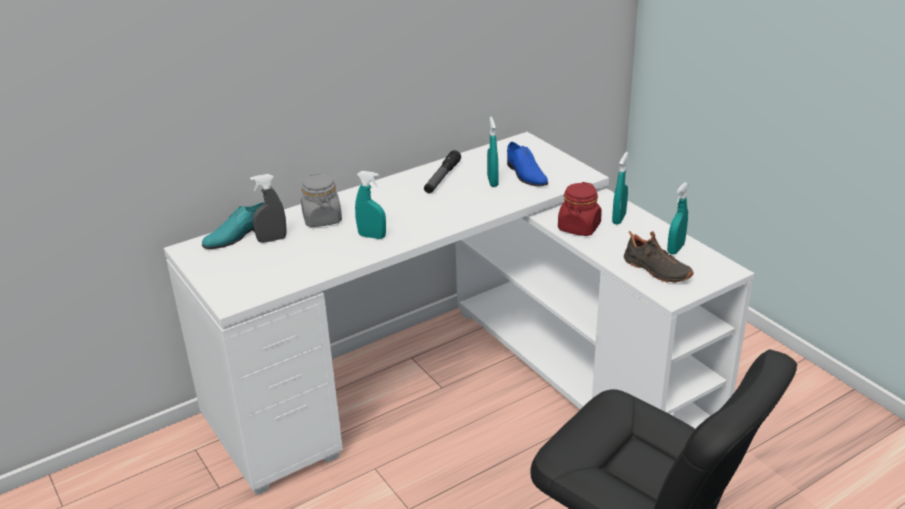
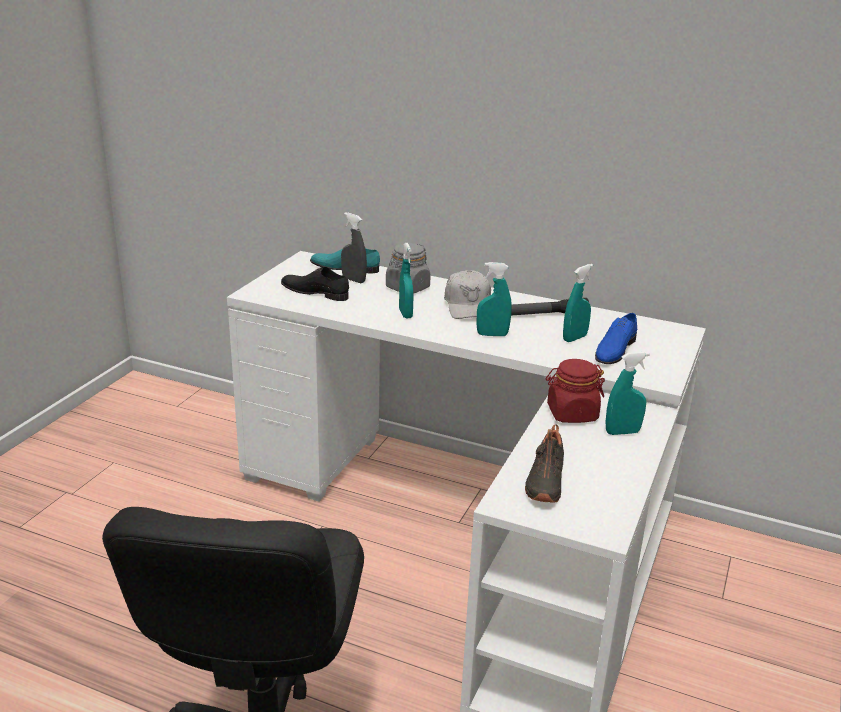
camera: 55 degrees right, 5 degrees down
turquoise spray bottle [667,182,689,255] -> turquoise spray bottle moved to [477,262,512,336]
none -> black shoe [281,267,349,301]
none -> white cap [444,270,491,319]

